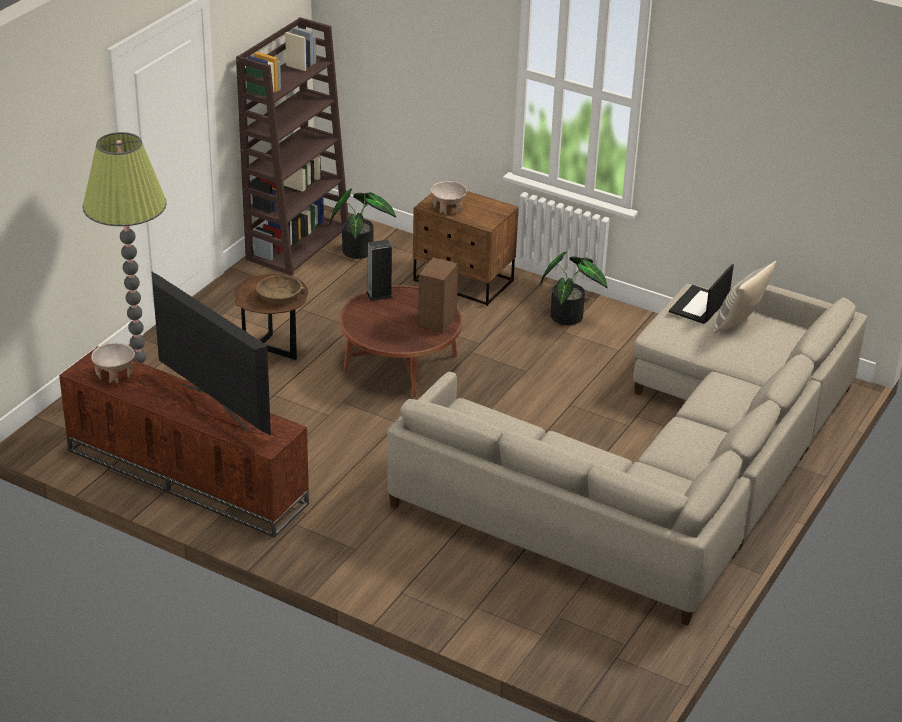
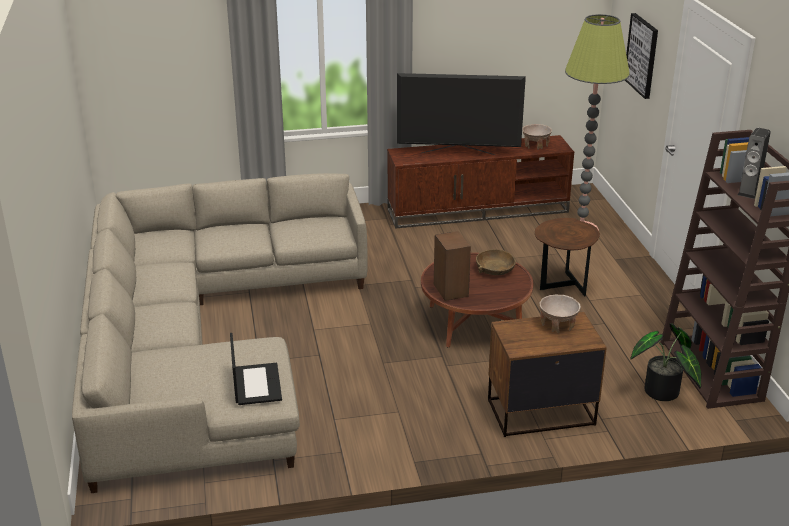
camera: 140 degrees right, 5 degrees down
brown bowl [256,275,305,304] -> brown bowl moved to [476,249,516,275]
speaker [366,240,393,301] -> speaker moved to [737,128,771,199]
potted plant [541,252,608,325] -> none
pillow [714,261,776,333] -> none
none -> picture [625,13,658,99]

